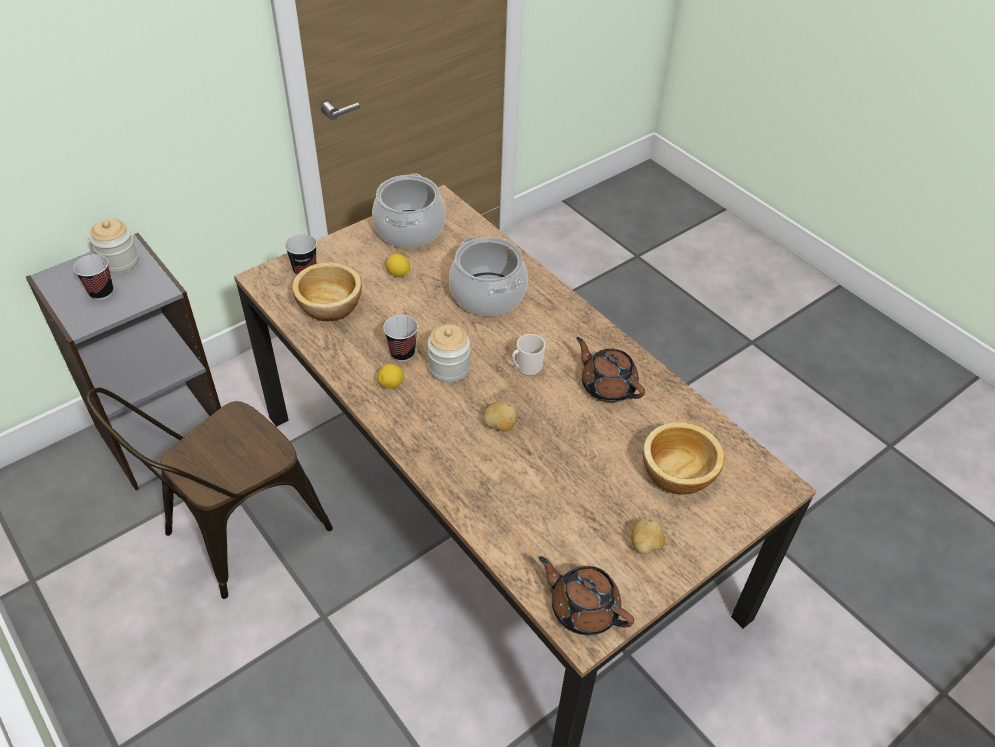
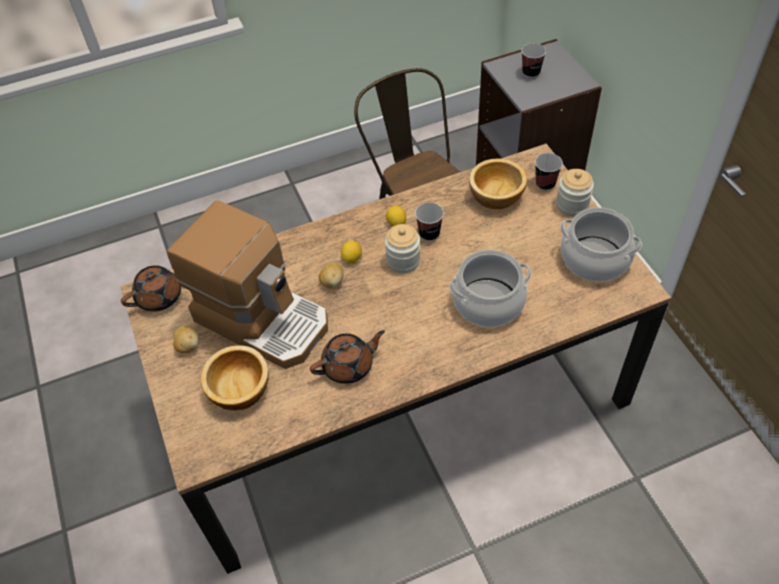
camera: 110 degrees right, 5 degrees up
jar [90,219,139,274] -> jar moved to [556,169,594,216]
lemon [386,253,410,277] -> lemon moved to [341,241,362,264]
mug [512,334,546,376] -> none
none -> coffee machine [167,201,328,369]

